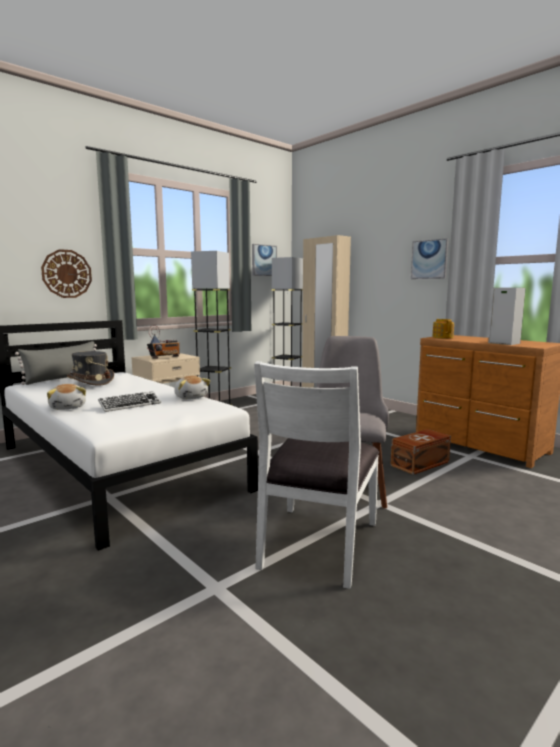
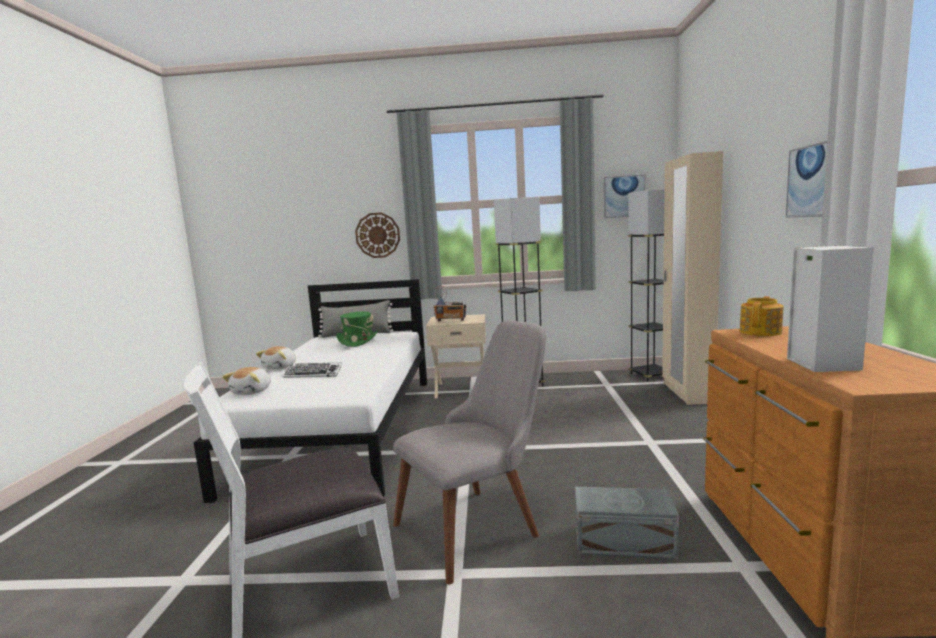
camera: 45 degrees right, 0 degrees up
grey hat [67,351,114,386] -> green hat [336,312,378,347]
plush toy [174,376,210,399] -> plush toy moved to [222,367,271,395]
brown storage box [390,429,451,475] -> grey storage box [575,487,679,560]

